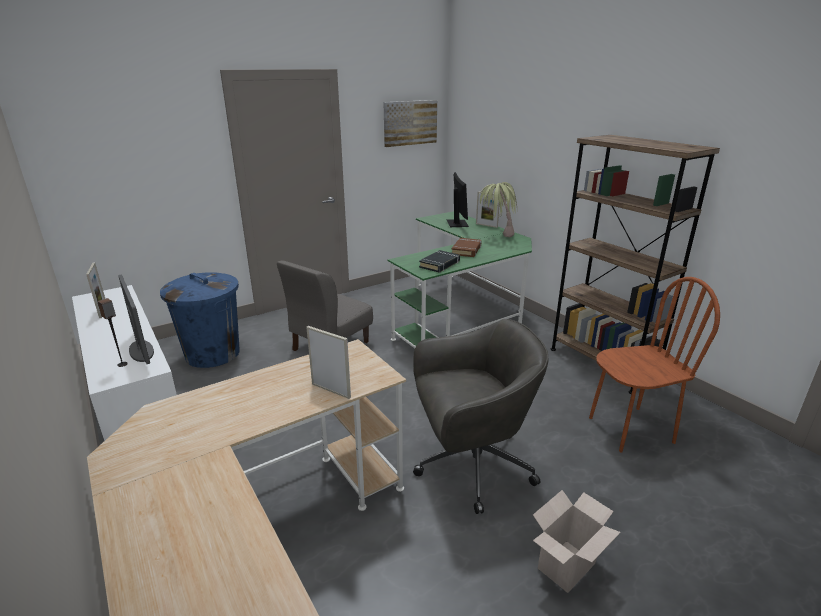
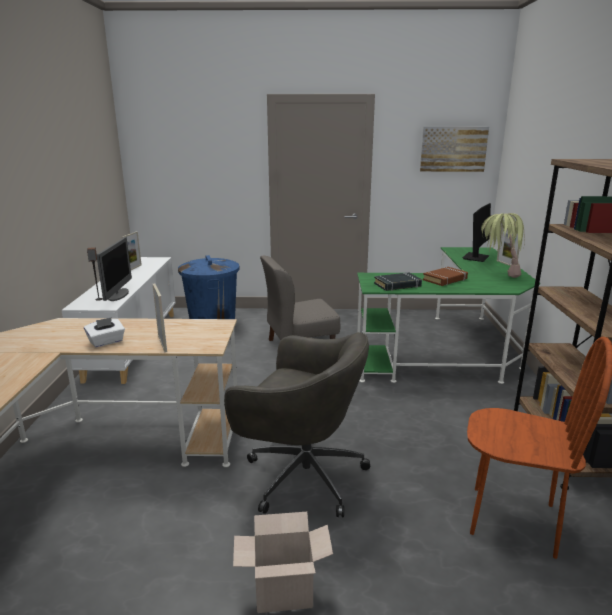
camera: 35 degrees right, 5 degrees down
none -> white tissue box [84,317,125,348]

